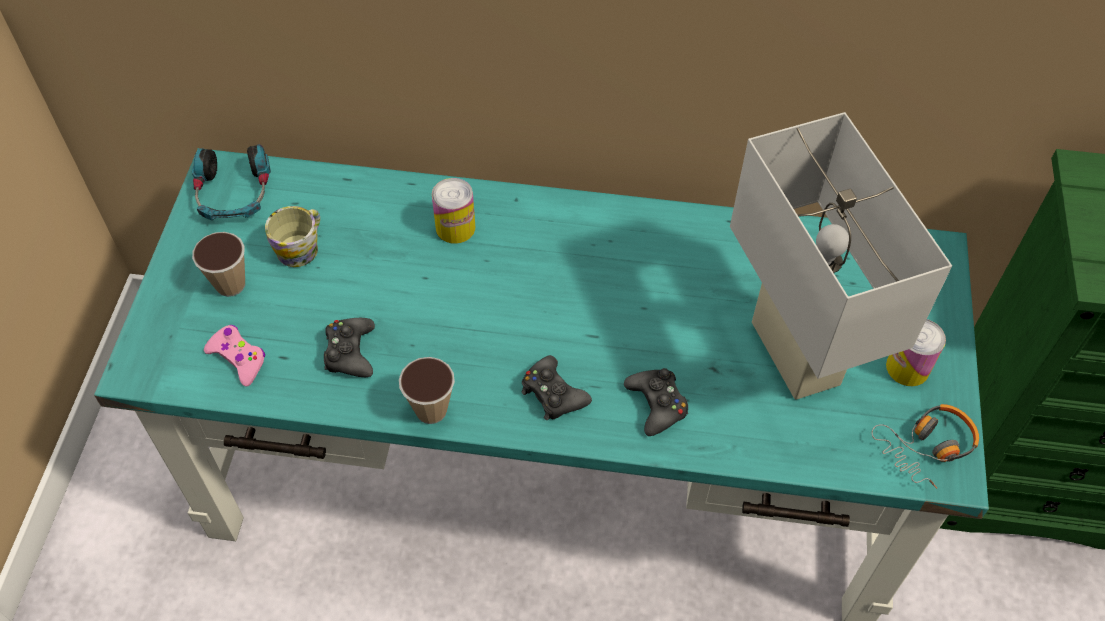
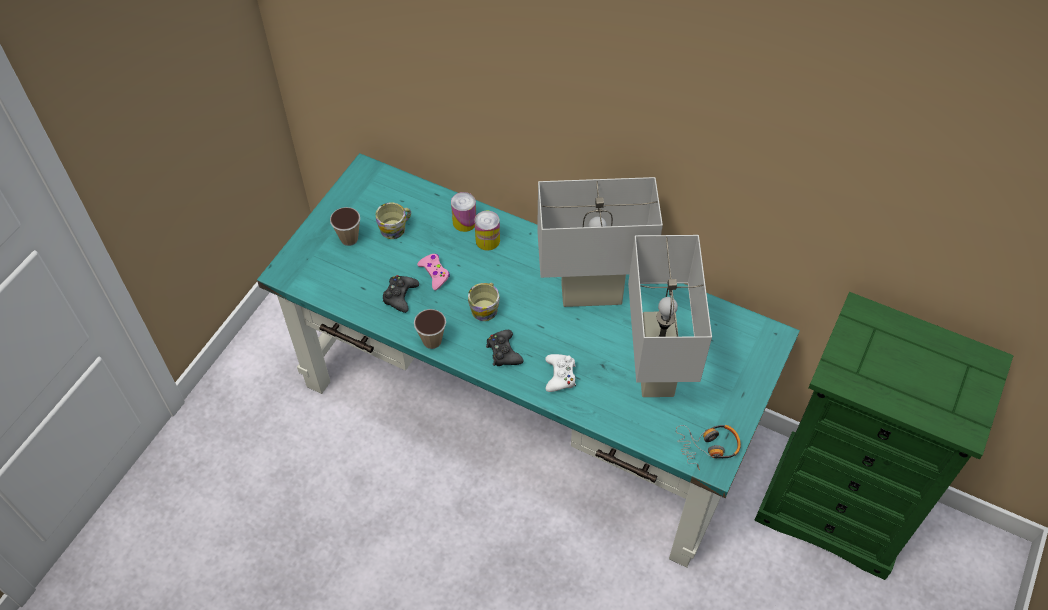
camera: 20 degrees right, 0 degrees up
headphones [192,144,271,221] -> none
pink game controller [204,325,265,387] -> pink game controller moved to [417,254,450,290]
black game controller [624,368,688,436] -> white game controller [545,354,576,392]
can [886,319,946,386] -> can moved to [451,192,476,232]
none -> mug [468,283,500,321]
none -> white table lamp [537,177,663,307]

